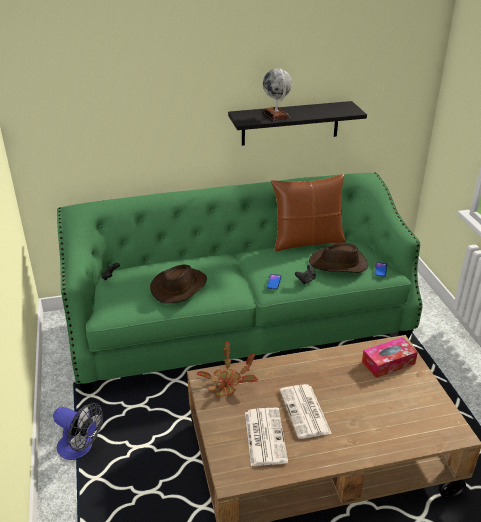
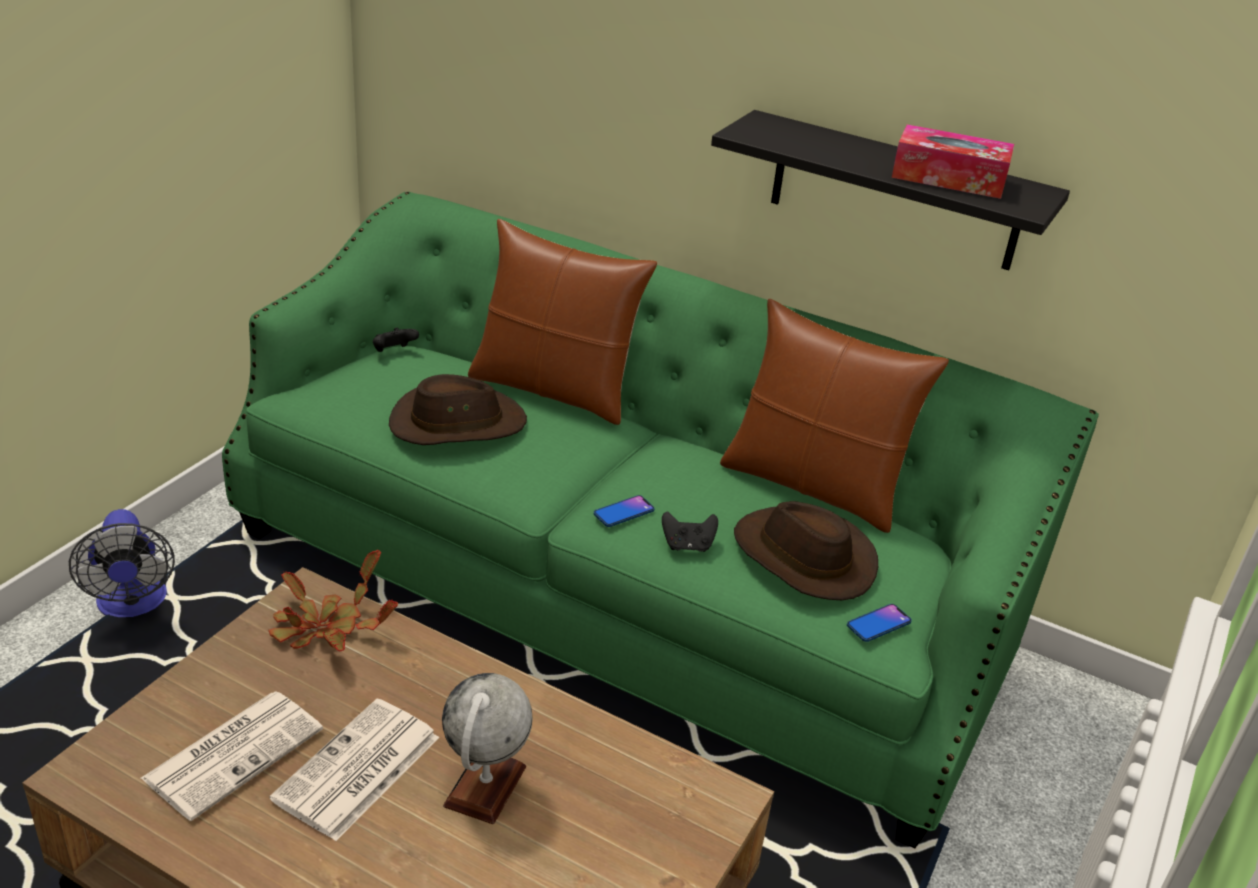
camera: 40 degrees right, 0 degrees up
globe [263,69,292,121] -> globe moved to [442,673,533,824]
tissue box [362,337,418,378] -> tissue box moved to [892,124,1014,199]
none -> brown pillow [468,219,657,425]

